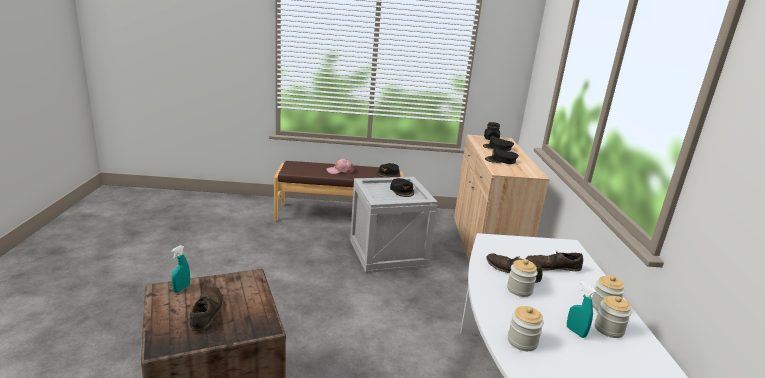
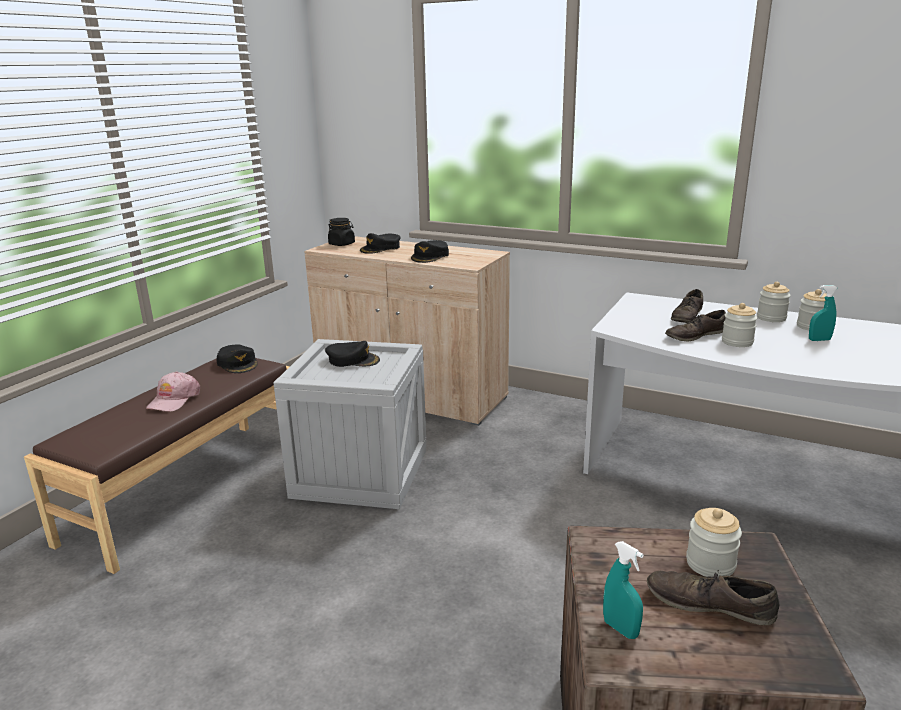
camera: 60 degrees left, 0 degrees up
jar [508,306,544,351] -> jar moved to [686,508,742,577]

